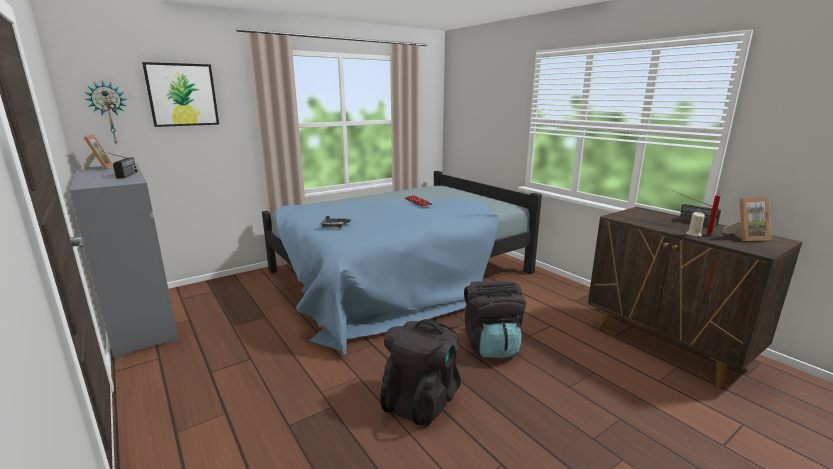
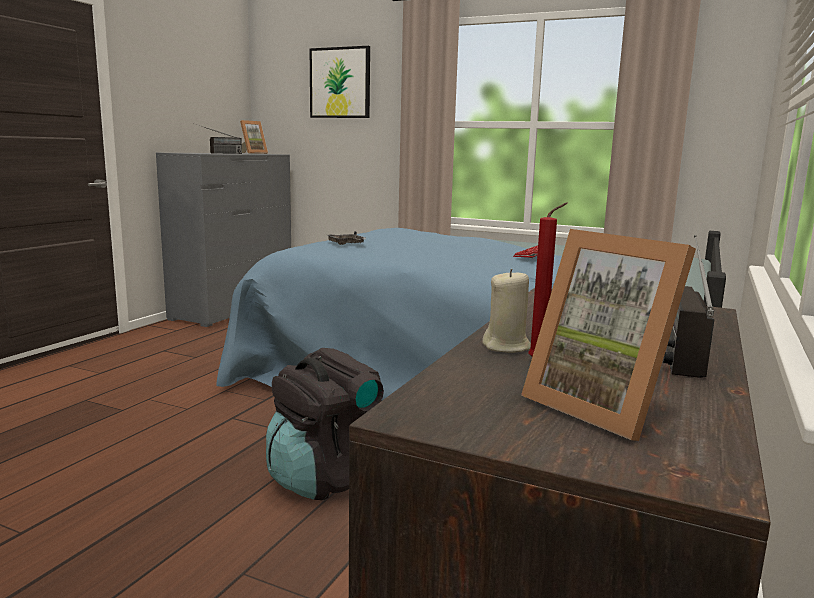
camera: 60 degrees right, 5 degrees down
wall clock [85,81,127,146] -> none
black backpack [380,319,461,426] -> none

